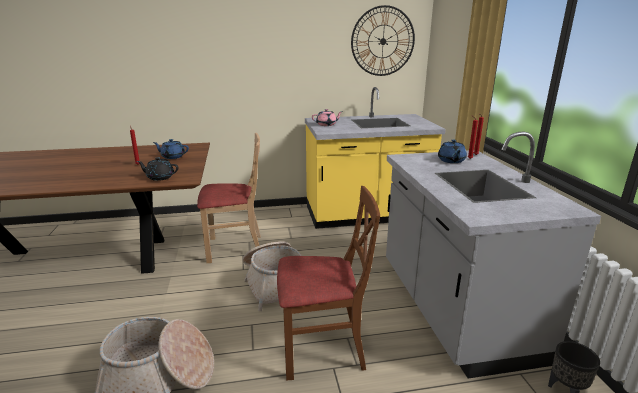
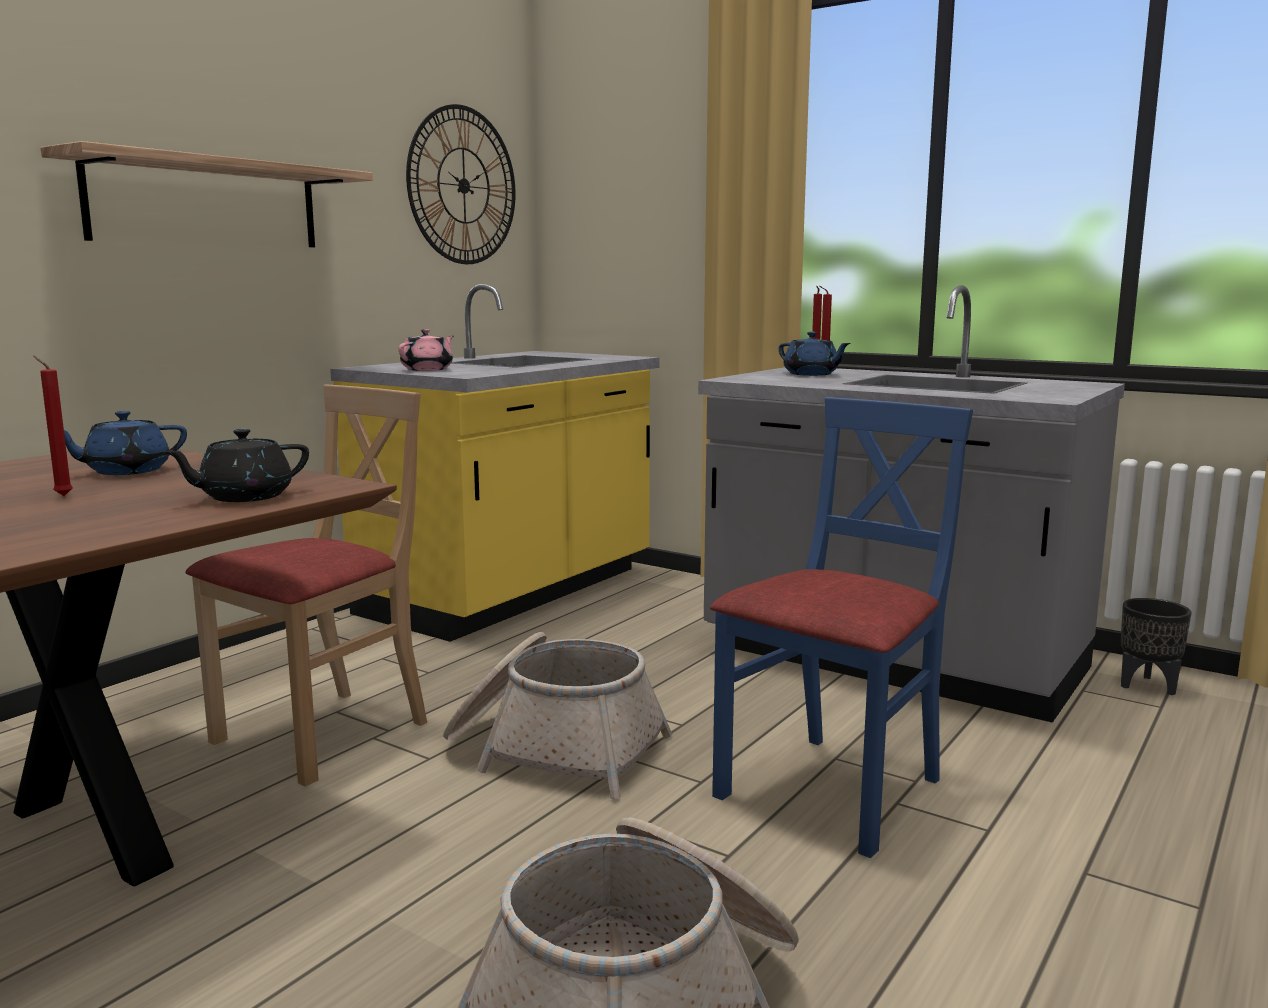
camera: 45 degrees left, 10 degrees down
brown chair [277,186,380,380] -> blue chair [710,397,973,858]
none -> shelf [41,141,373,247]

